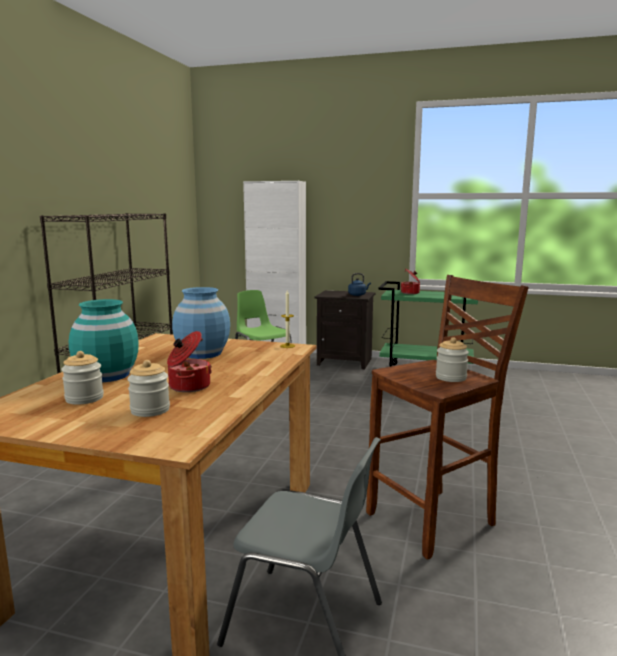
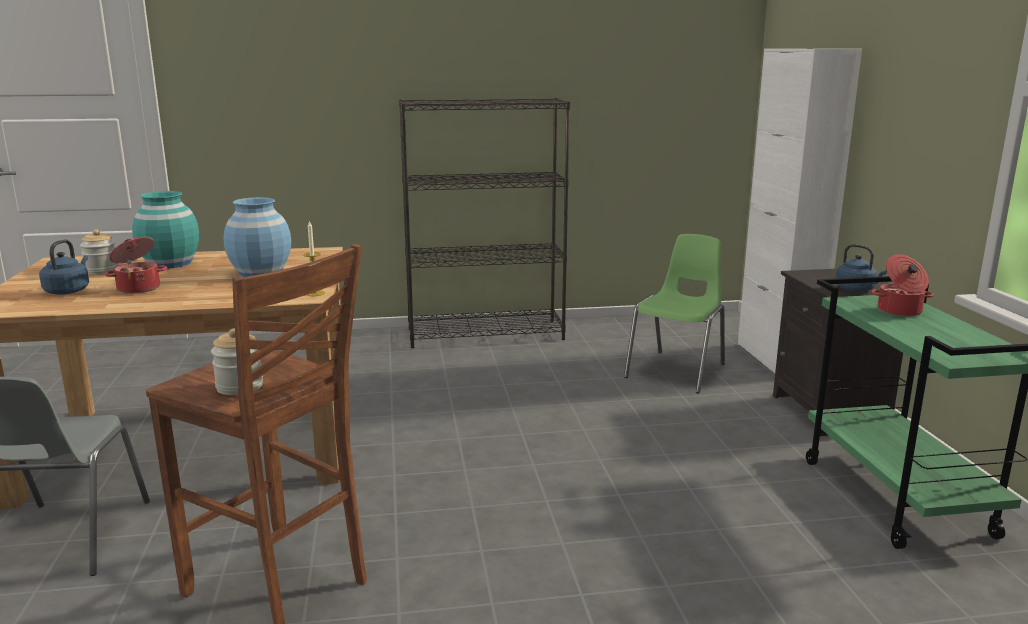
camera: 65 degrees right, 5 degrees up
jar [128,360,170,417] -> blue kettle [39,239,89,295]

